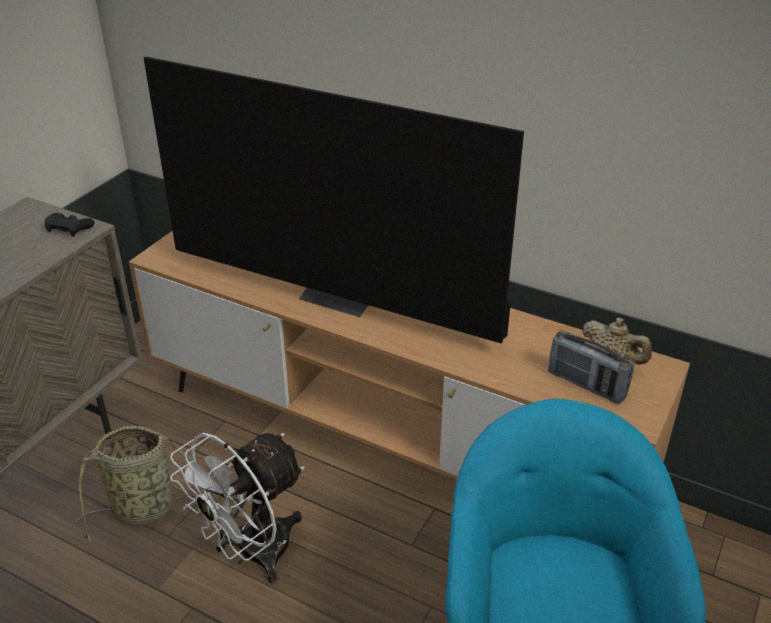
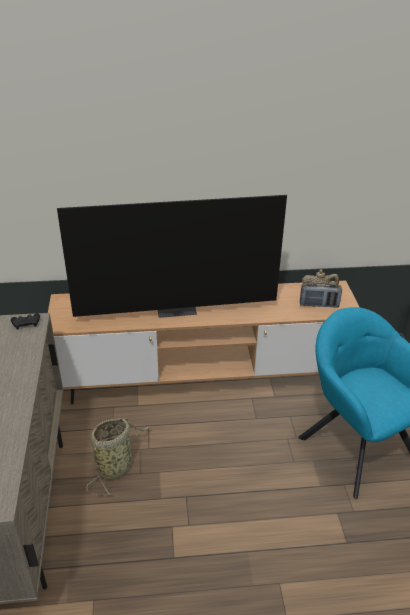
camera: 35 degrees left, 0 degrees up
white fan [170,433,305,583] -> none

